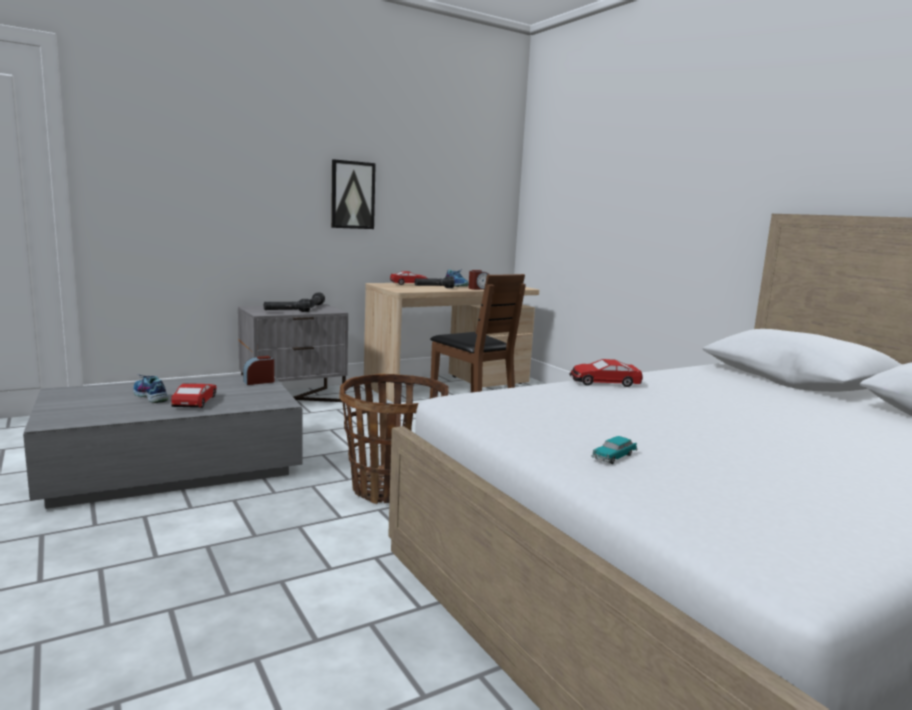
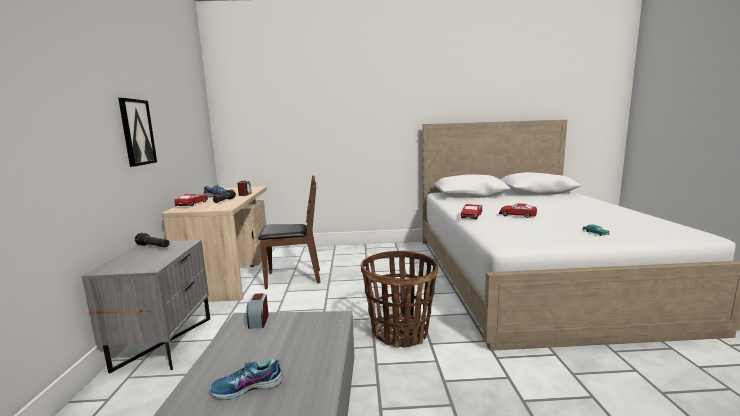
camera: 60 degrees left, 0 degrees up
toy car [171,383,216,408] -> toy car moved to [499,203,537,218]
black flashlight [264,299,310,312] -> none

